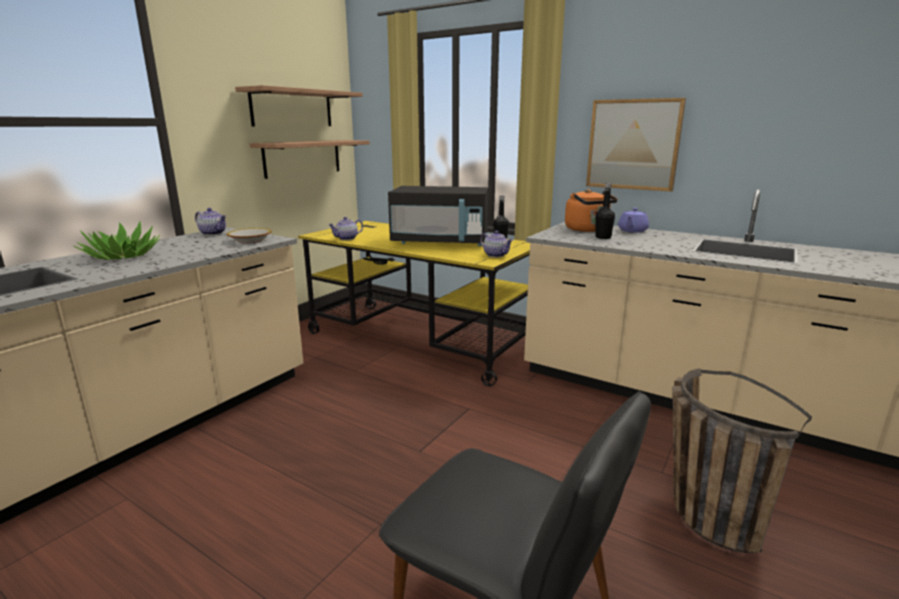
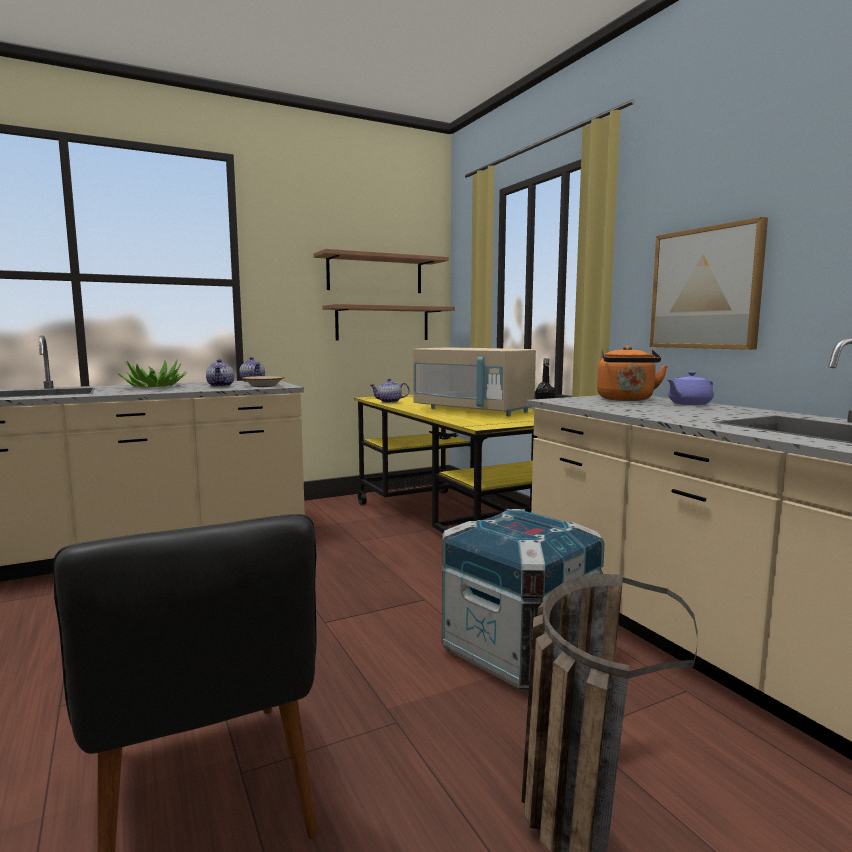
camera: 30 degrees right, 10 degrees down
black microwave [388,186,488,246] -> beige microwave [413,347,536,416]
teapot [480,231,513,257] -> teapot moved to [206,359,234,387]
black bottle [595,183,615,239] -> none
none -> crate [442,509,605,690]

